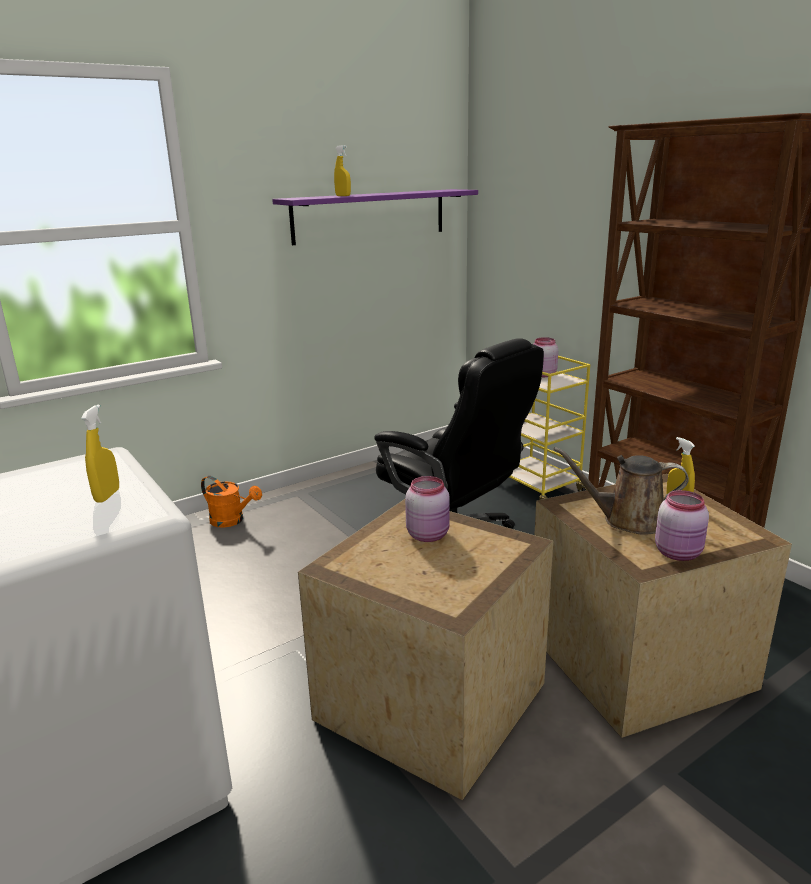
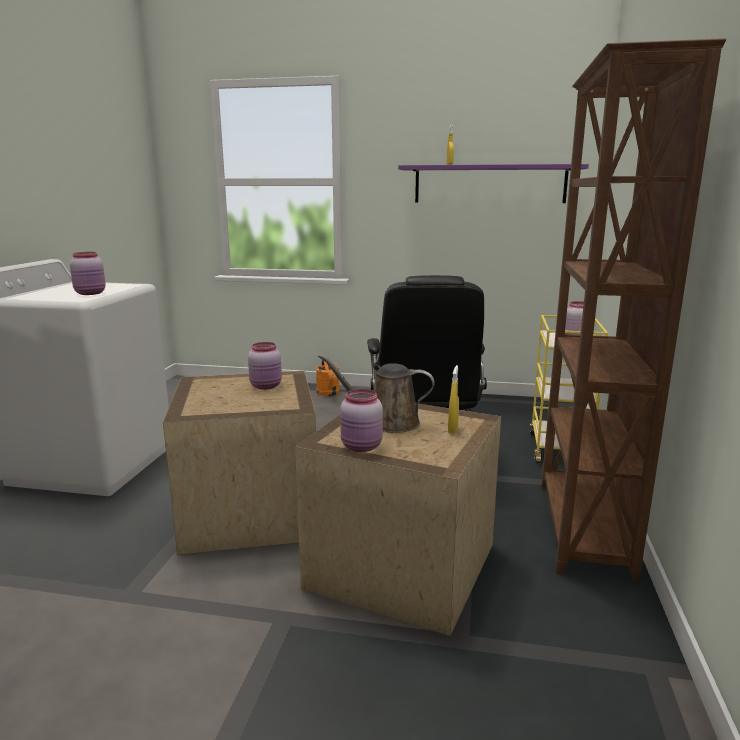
camera: 45 degrees right, 5 degrees down
yellow spray bottle [81,404,119,503] -> pink jar [70,252,106,295]
brown watering can [554,447,689,535] -> brown watering can turned 45 degrees counterclockwise [318,354,435,433]

